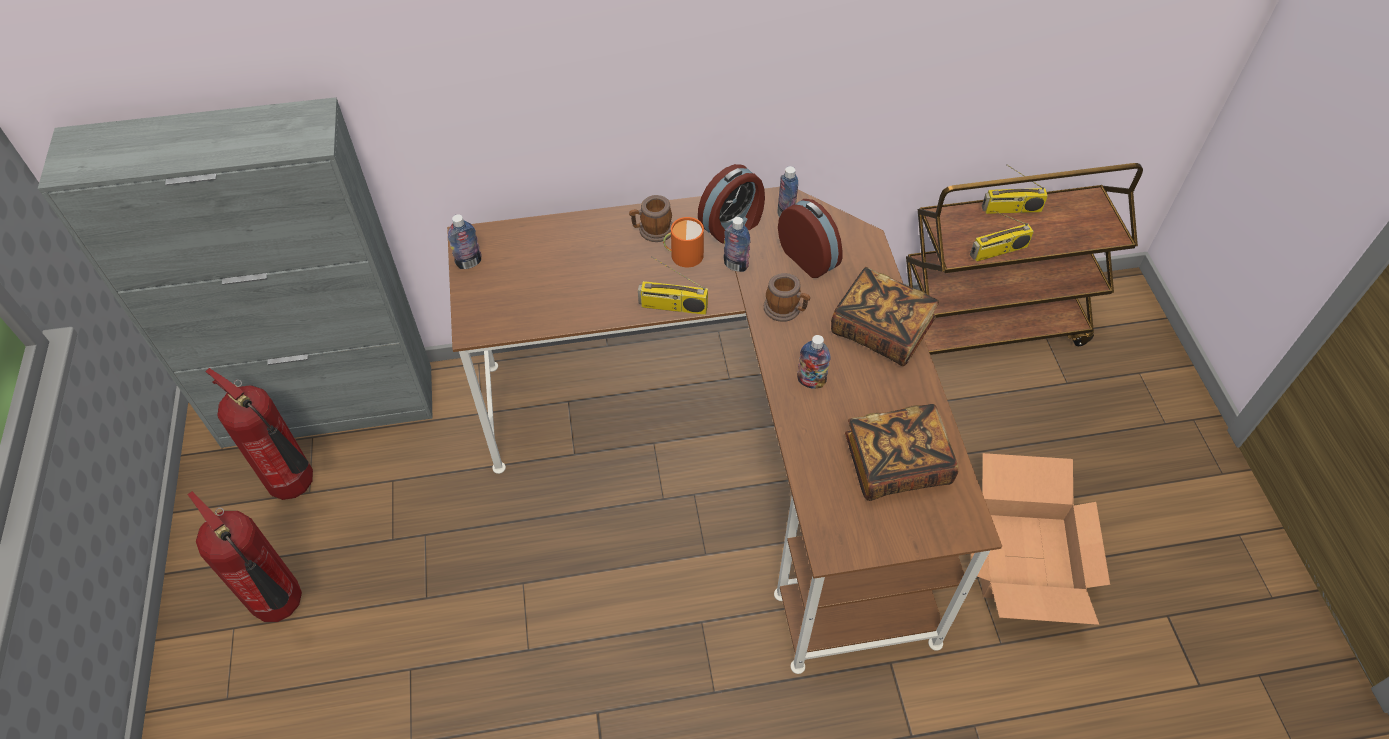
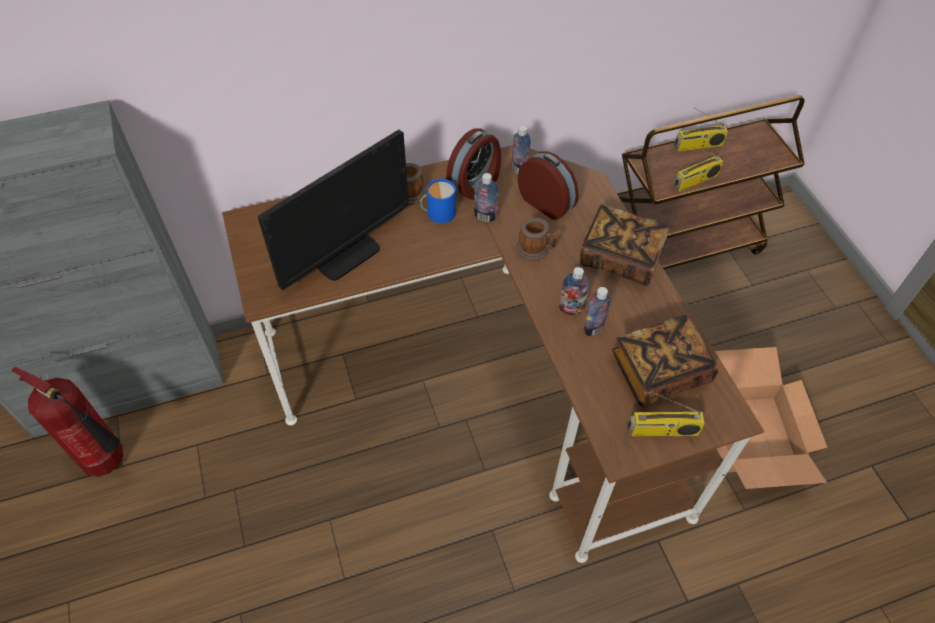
camera: 10 degrees left, 0 degrees up
fire extinguisher [187,491,302,622] -> none
bottle [448,214,481,269] -> bottle moved to [583,287,611,336]
radio [638,256,708,315] -> radio moved to [627,393,705,437]
orange mug [663,217,704,267] -> blue mug [420,179,456,223]
none -> monitor [258,130,409,290]

